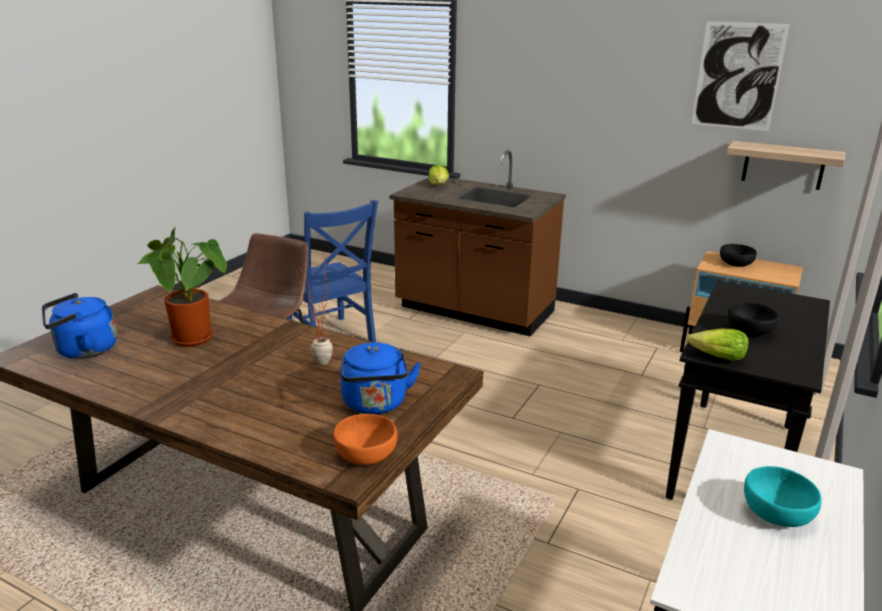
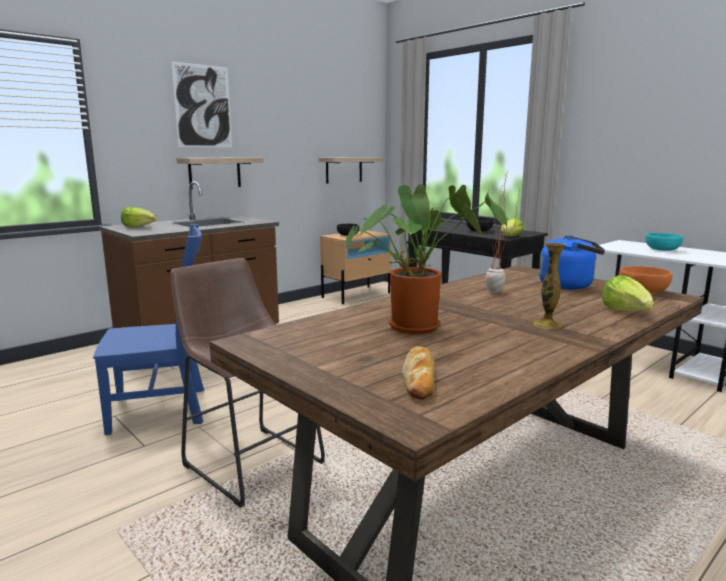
camera: 70 degrees left, 10 degrees down
blue kettle [42,293,117,359] -> bread [402,346,435,399]
picture [692,21,790,131] -> picture moved to [171,61,232,147]
none -> shelf [176,157,263,189]
none -> vase [533,243,566,329]
none -> lettuce [602,275,654,312]

